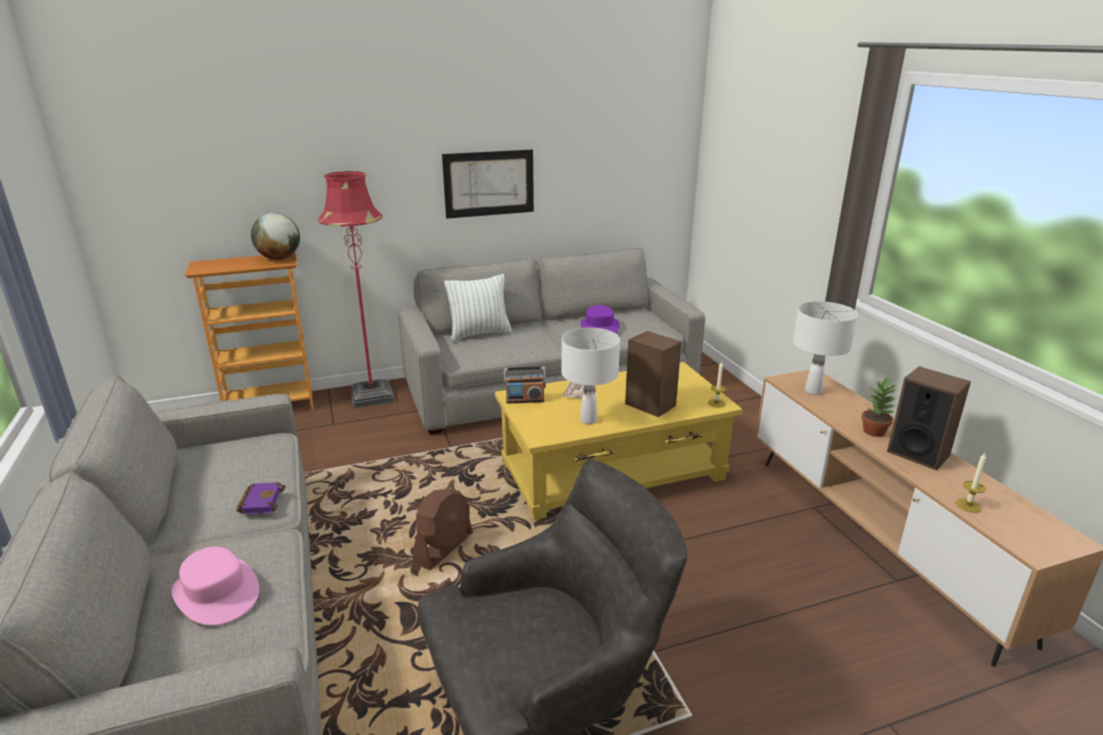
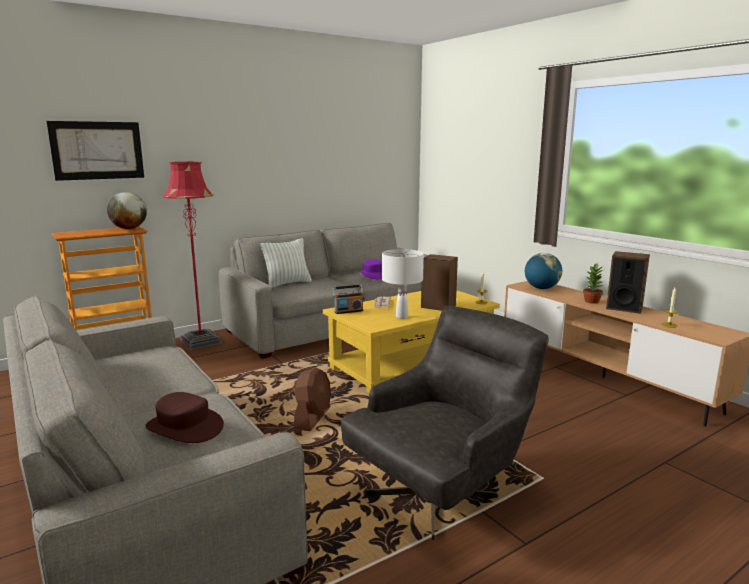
camera: 15 degrees left, 10 degrees down
pink hat [172,547,259,626] -> brown hat [145,392,224,443]
purple book [236,482,286,514] -> none
picture [442,149,534,219] -> picture moved to [47,121,144,181]
white table lamp [793,301,858,395] -> globe [525,253,562,289]

